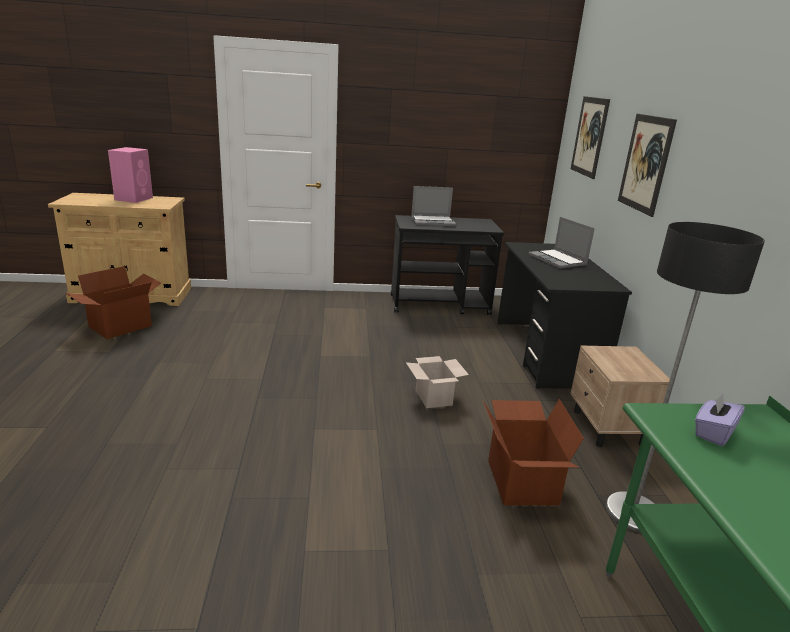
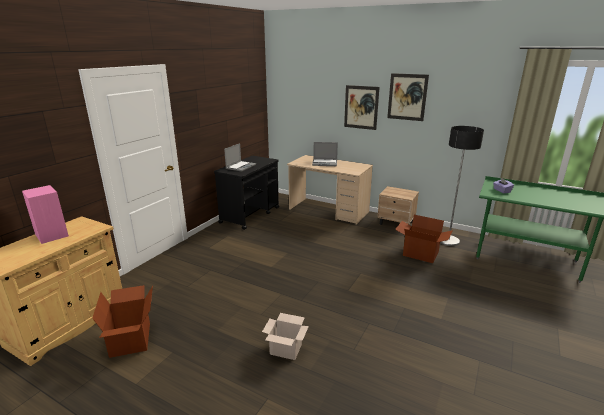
camera: 55 degrees left, 0 degrees up
cardboard box [406,356,469,408] -> cardboard box moved to [262,313,309,360]
black desk [497,242,632,389] -> beige desk [287,155,373,225]
picture [571,96,610,179] -> picture moved to [387,73,429,121]

